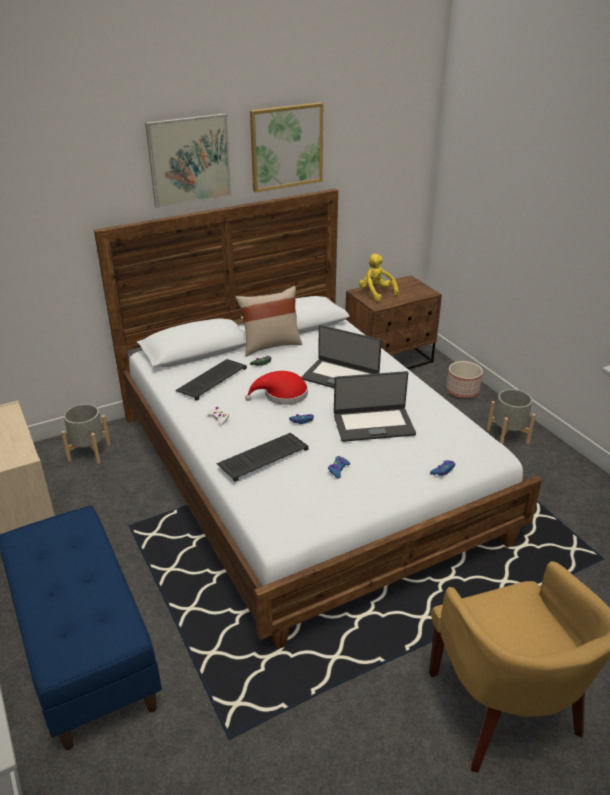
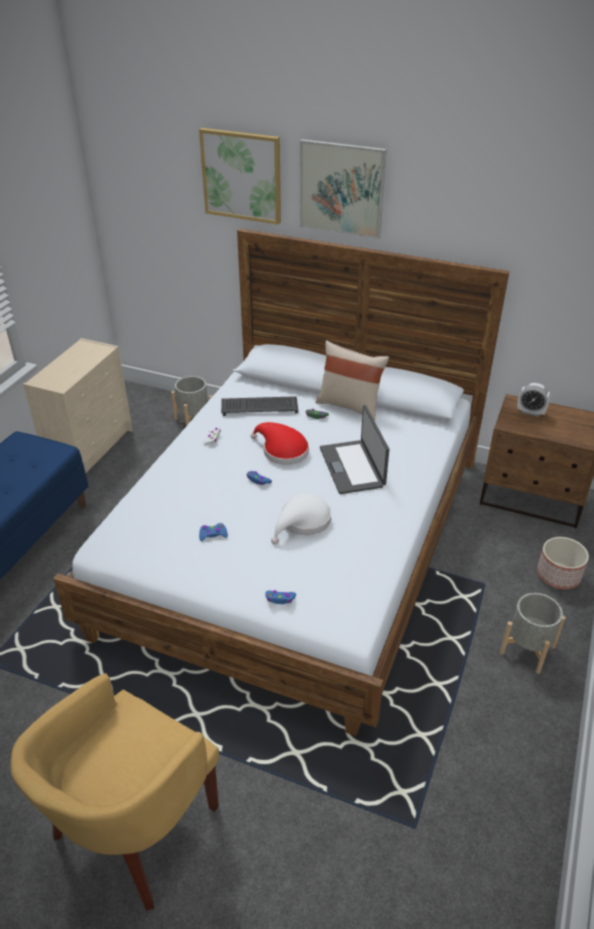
camera: 50 degrees right, 5 degrees up
keyboard [217,433,309,482] -> none
picture [250,102,323,192] -> picture moved to [199,128,281,225]
laptop [334,371,416,442] -> white hat [271,493,331,545]
yellow plush toy [359,254,399,301] -> alarm clock [517,383,551,417]

